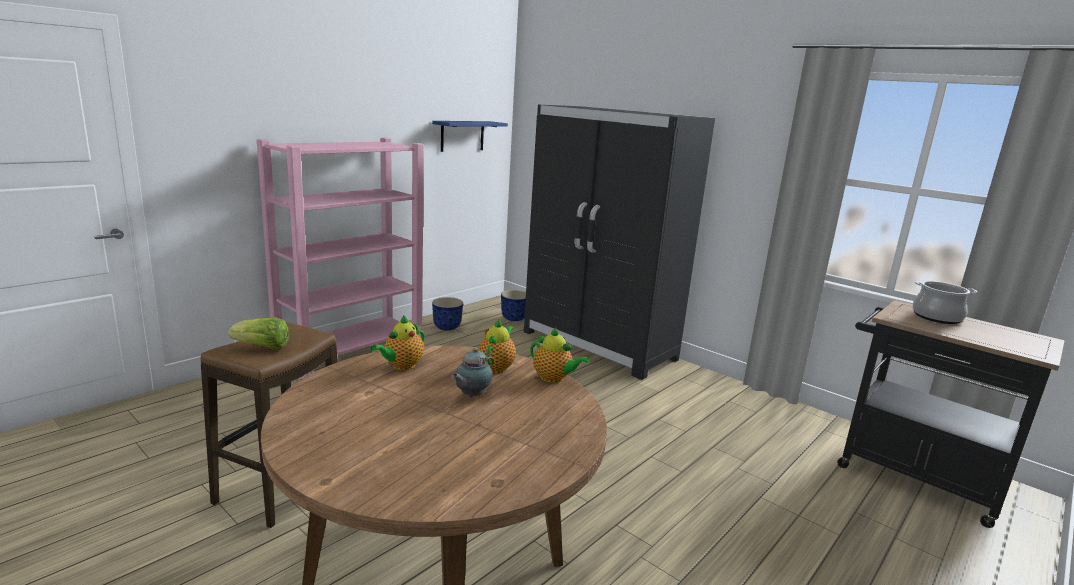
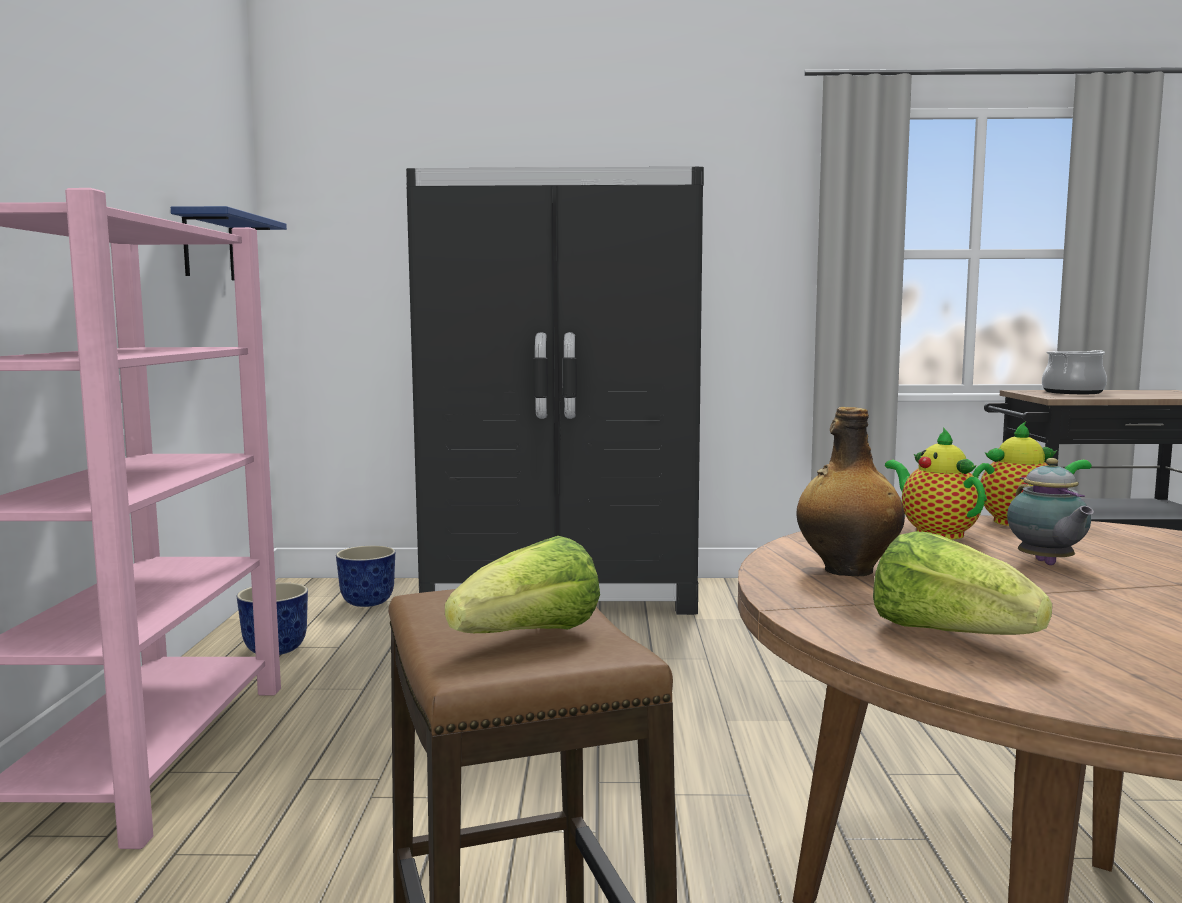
camera: 40 degrees left, 10 degrees down
teapot [371,315,425,370] -> bottle [796,407,905,576]
none -> lettuce [873,531,1052,635]

